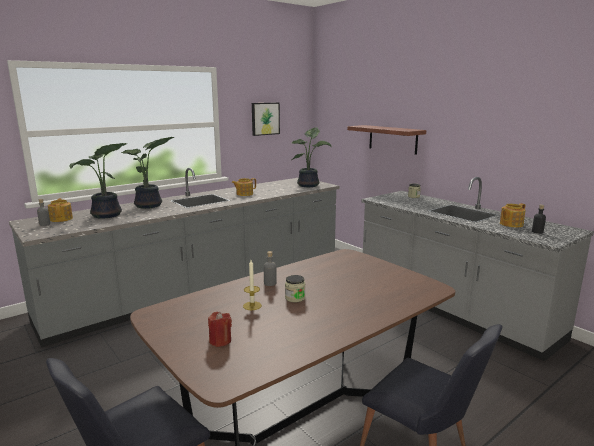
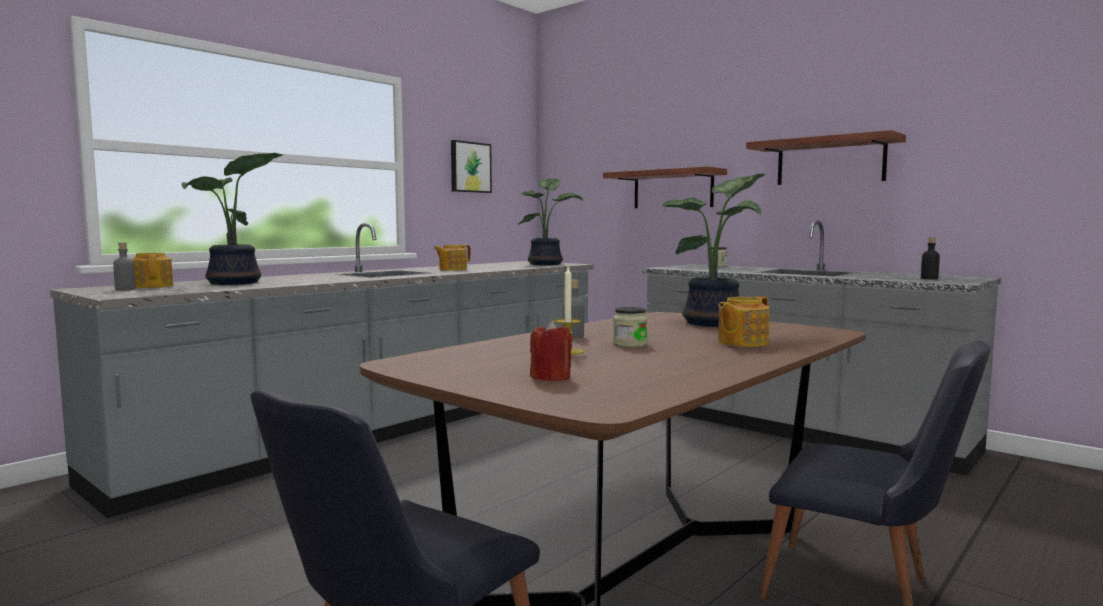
camera: 10 degrees left, 10 degrees down
potted plant [121,137,174,209] -> potted plant moved to [661,173,764,327]
teapot [500,203,525,227] -> teapot moved to [718,296,770,347]
none -> shelf [746,130,906,185]

